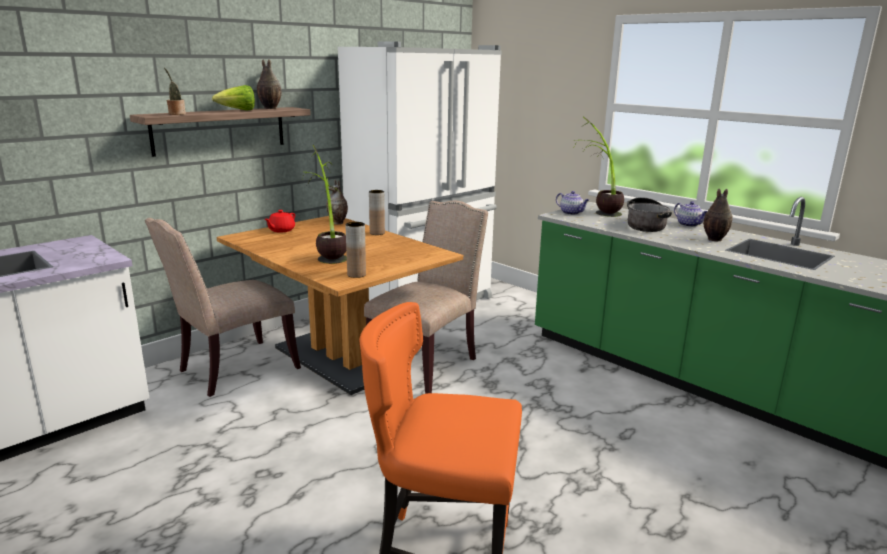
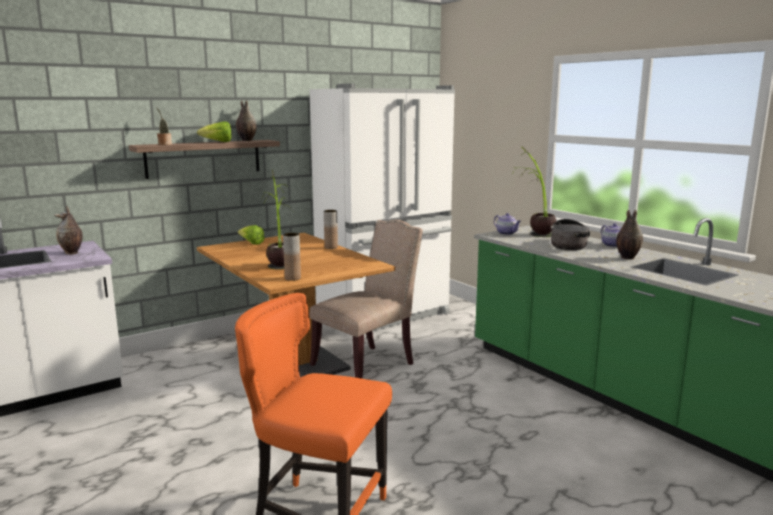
camera: 10 degrees right, 5 degrees down
beige chair [145,218,301,397] -> none
red teapot [265,210,295,232] -> lettuce [238,225,265,245]
vase [326,180,348,224] -> vase moved to [55,206,83,255]

